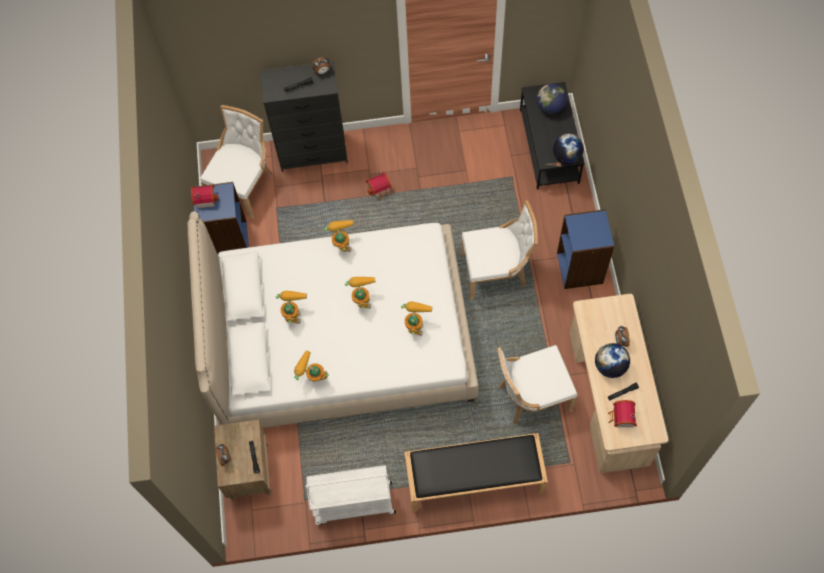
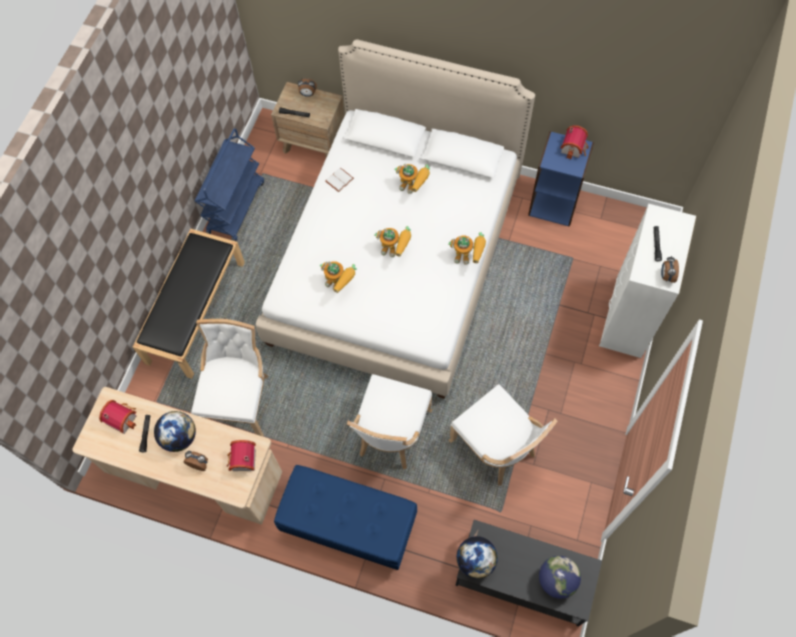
camera: 115 degrees right, 0 degrees up
white chair [200,105,272,219] -> white chair moved to [449,384,557,486]
black dresser [260,61,348,172] -> white dresser [599,204,696,358]
toy robot [294,350,329,382] -> white book [325,168,354,192]
white cart [305,465,396,525] -> blue cart [195,128,264,242]
toy house [366,172,392,200] -> toy house moved to [227,440,256,471]
blue bookcase [557,209,615,289] -> blue bench [274,465,417,570]

